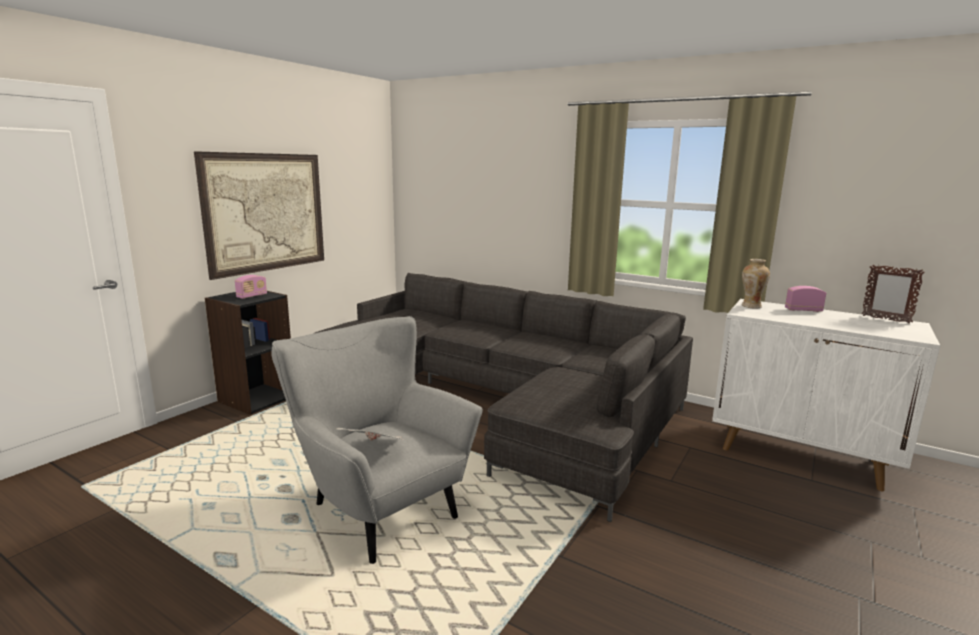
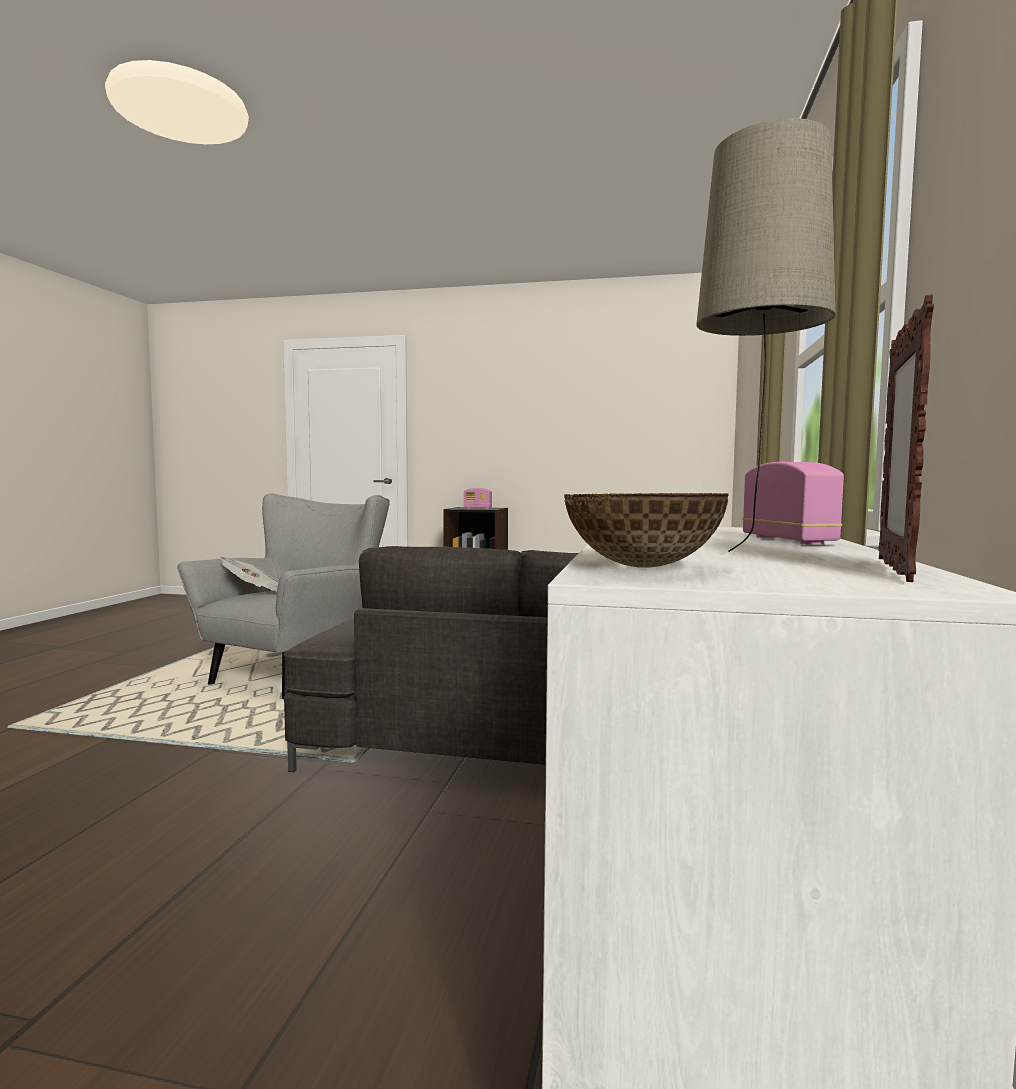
camera: 70 degrees right, 10 degrees down
picture [194,151,324,280] -> none
vase [742,259,770,308] -> none
none -> bowl [564,493,729,568]
none -> beige table lamp [696,118,836,552]

